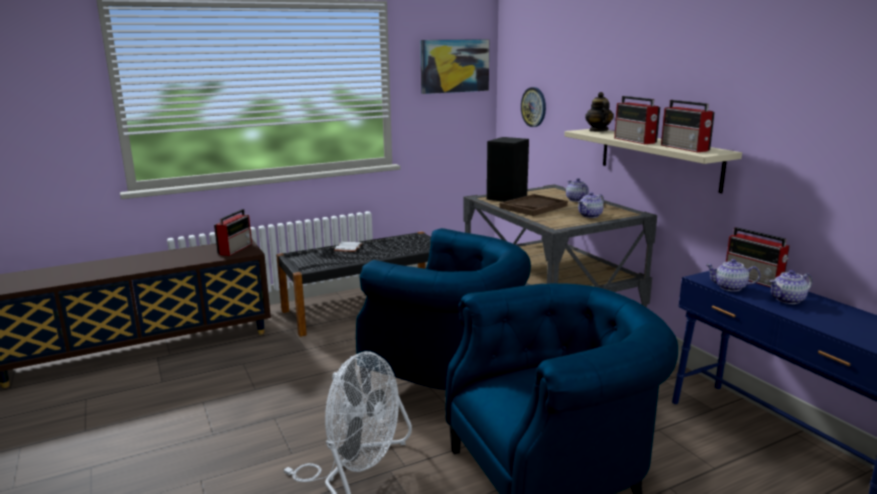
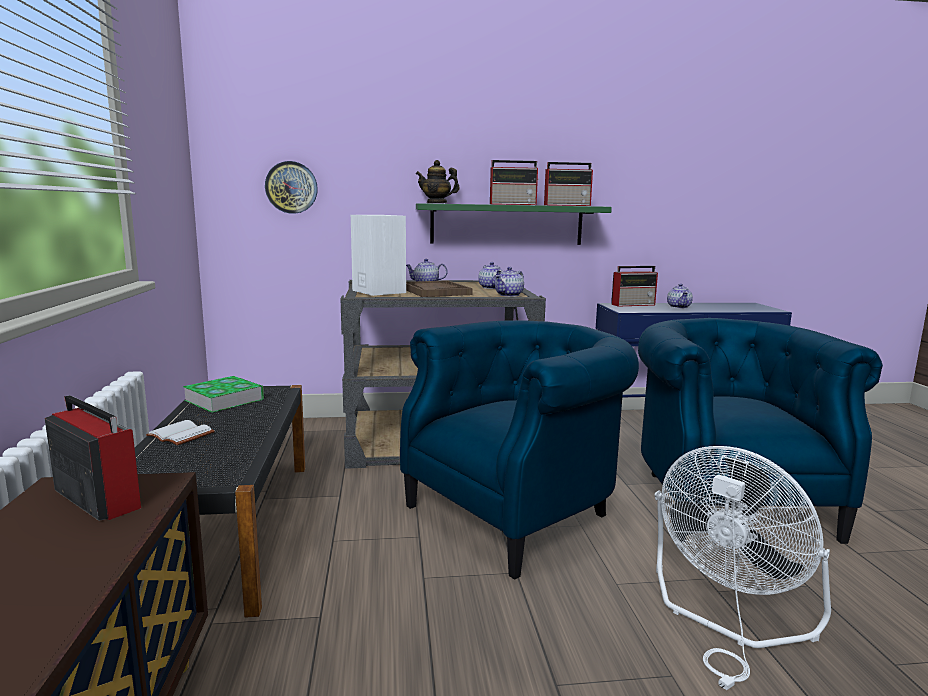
camera: 70 degrees left, 5 degrees down
picture [420,39,489,94] -> none
black speaker [487,137,529,202] -> white speaker [351,215,406,296]
beige shelf [564,129,742,193] -> green shelf [416,203,612,245]
teapot [706,259,761,292] -> teapot moved to [495,267,524,297]
none -> book [183,376,264,413]

